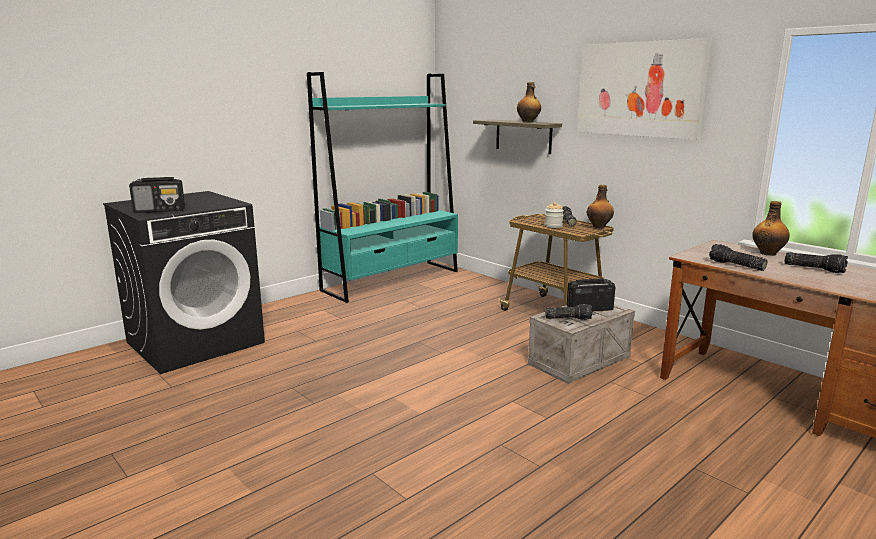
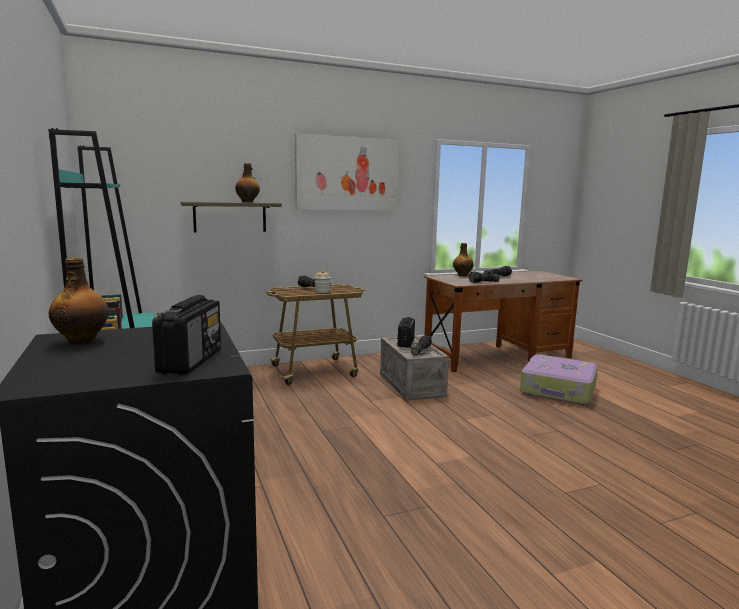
camera: 70 degrees left, 5 degrees down
bottle [587,185,614,228] -> bottle moved to [49,257,109,345]
none -> suitcase [520,354,598,405]

